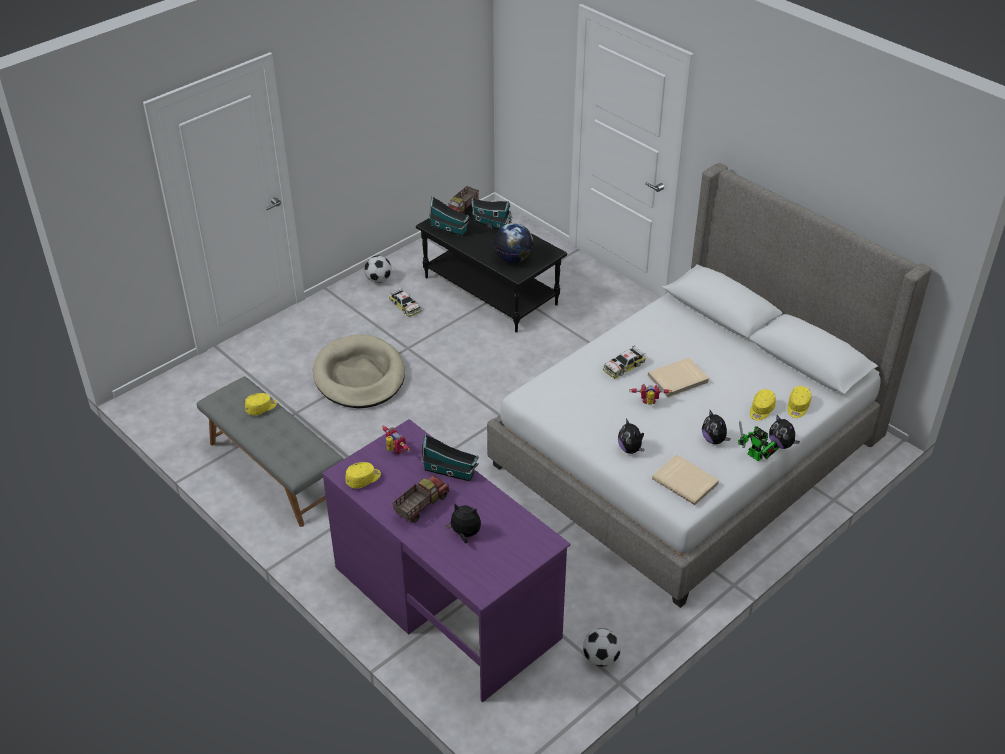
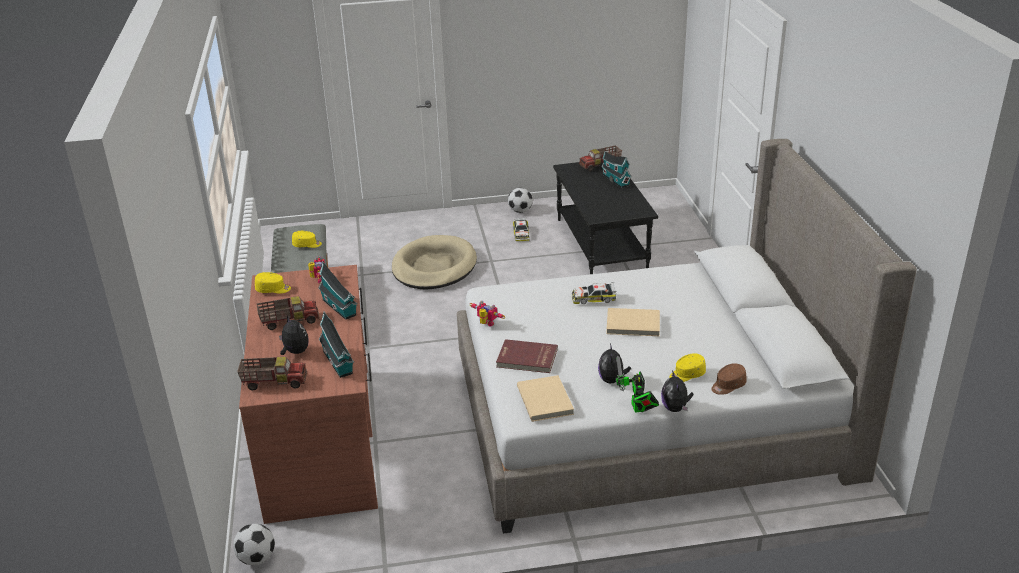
camera: 35 degrees right, 10 degrees down
purple desk [322,419,570,702] -> brown desk [239,265,378,524]
toy house [429,196,469,237] -> toy house moved to [319,312,354,378]
globe [494,223,533,263] -> none
football [583,628,621,667] -> football moved to [233,524,275,565]
plush toy [618,418,645,454] -> red book [496,339,558,373]
toy robot [629,384,672,405] -> toy robot moved to [470,301,505,326]
yellow cap [788,386,811,418] -> brown cap [711,363,747,395]
none -> toy truck [237,357,307,390]

